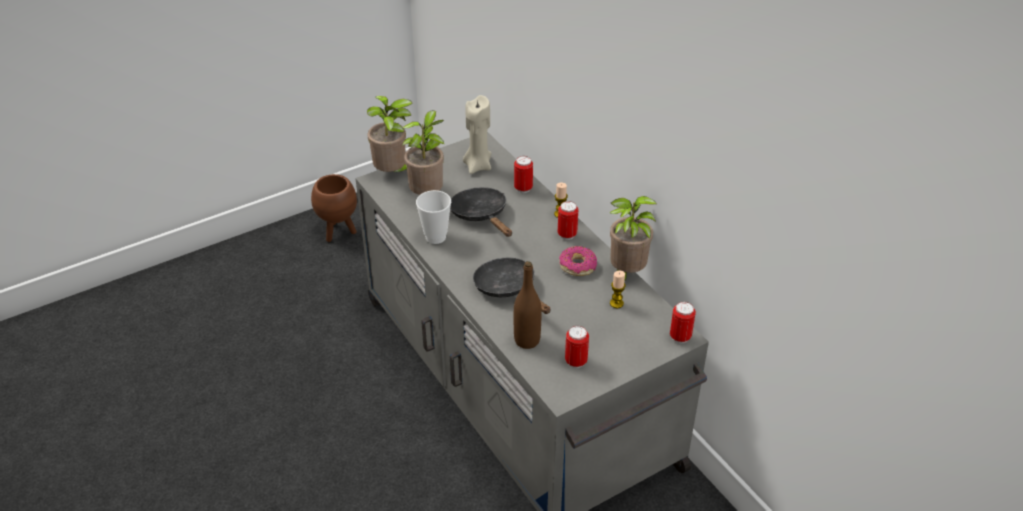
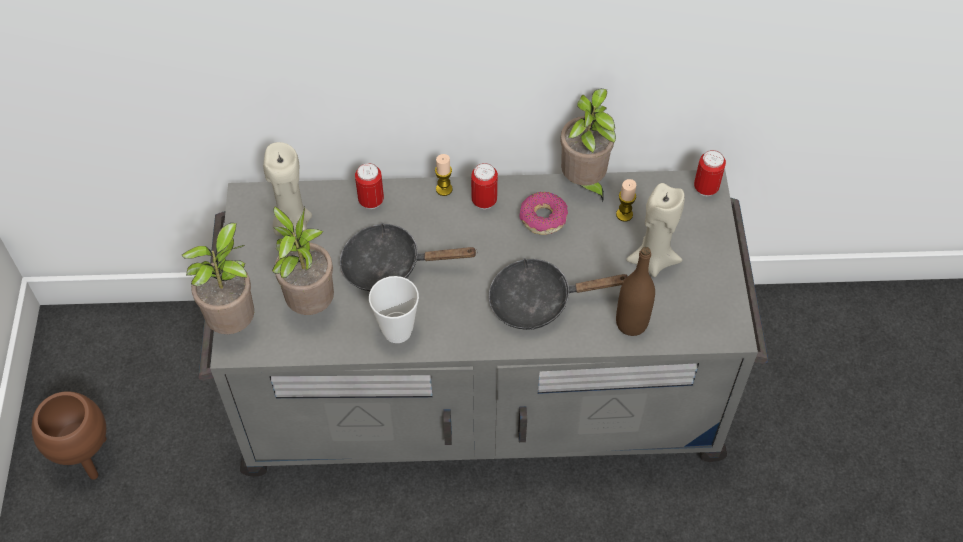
camera: 60 degrees left, 15 degrees up
can [565,326,589,368] -> none
none -> beige candle [626,183,685,277]

